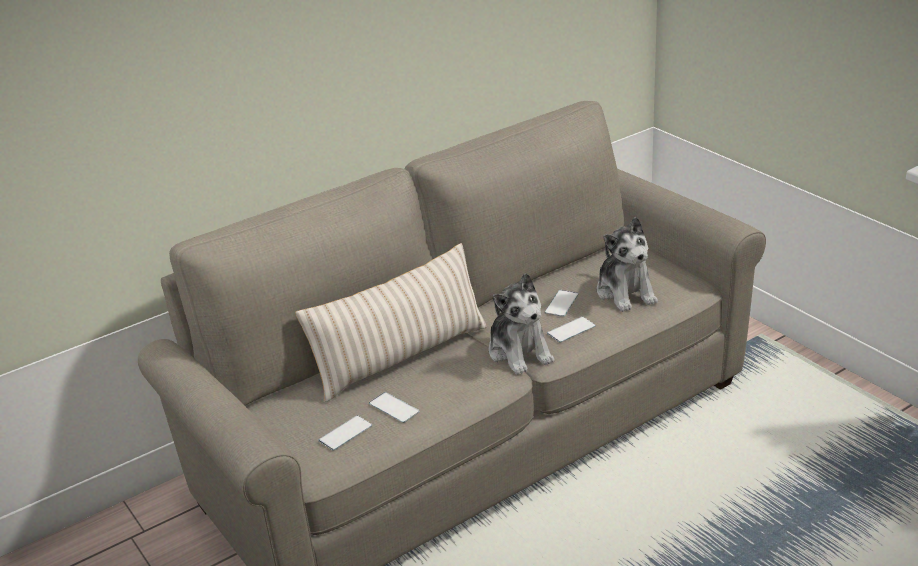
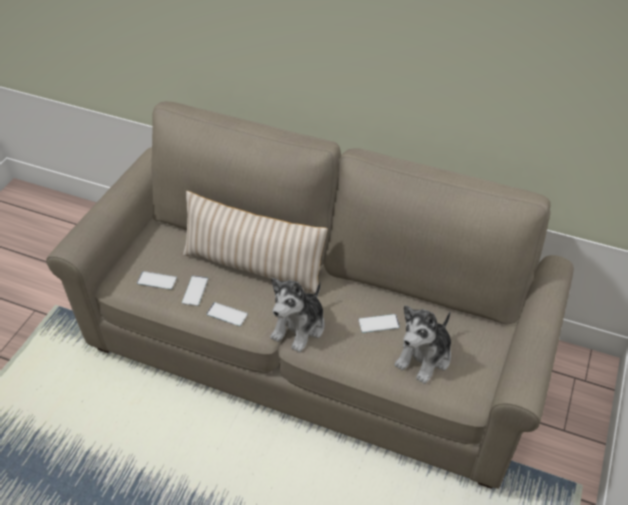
camera: 55 degrees right, 15 degrees up
phone [547,317,596,343] -> phone moved to [206,302,248,326]

